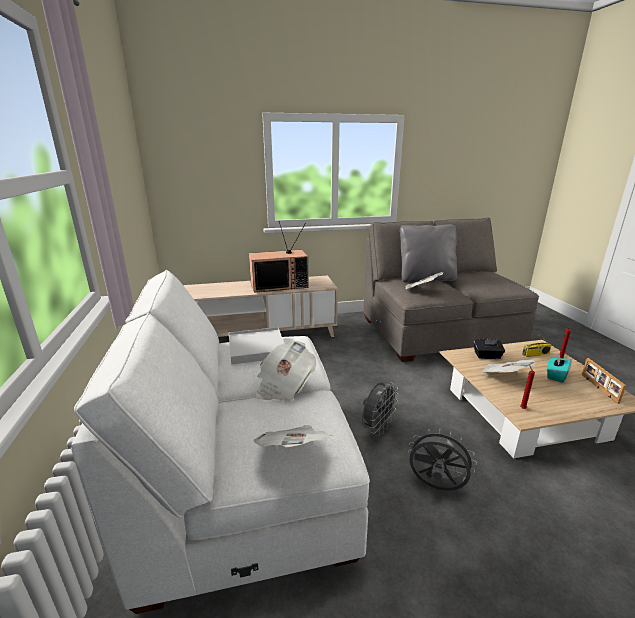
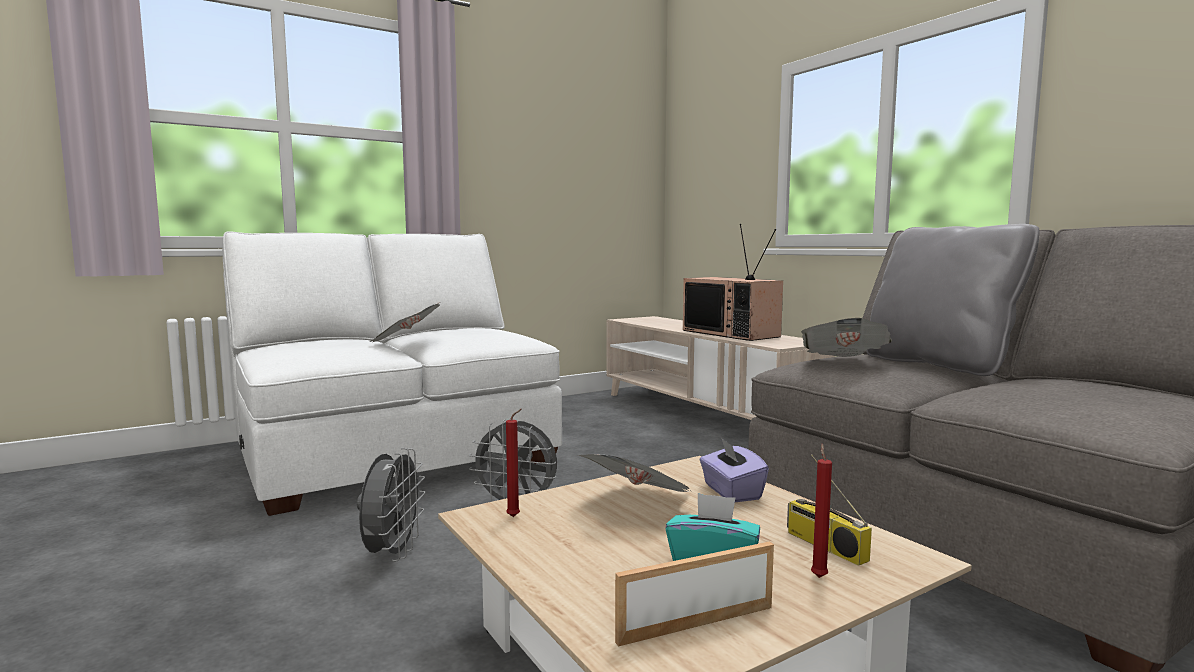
camera: 70 degrees right, 15 degrees down
white tray [228,327,284,365] -> none
newspaper [253,425,333,448] -> none
black tissue box [474,339,505,359] -> purple tissue box [700,438,769,502]

